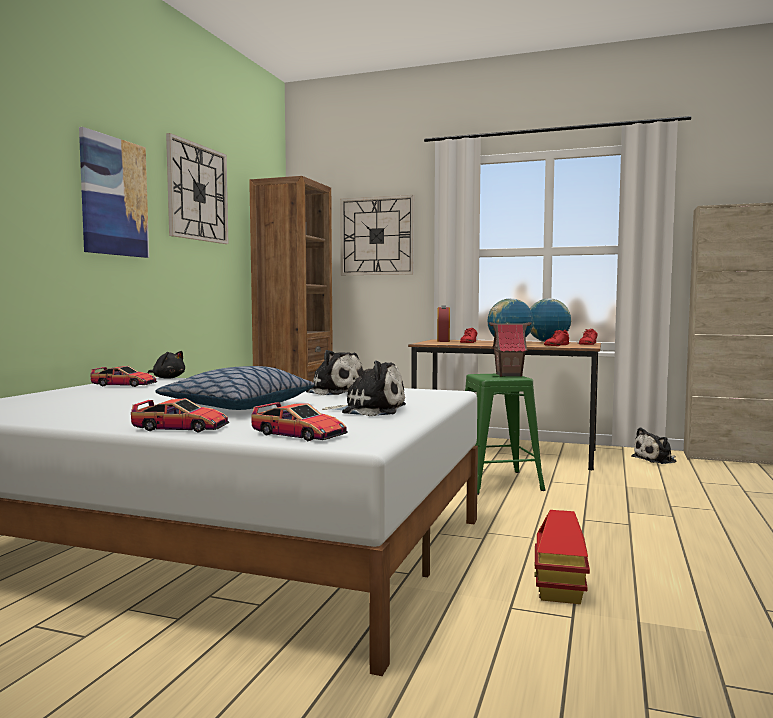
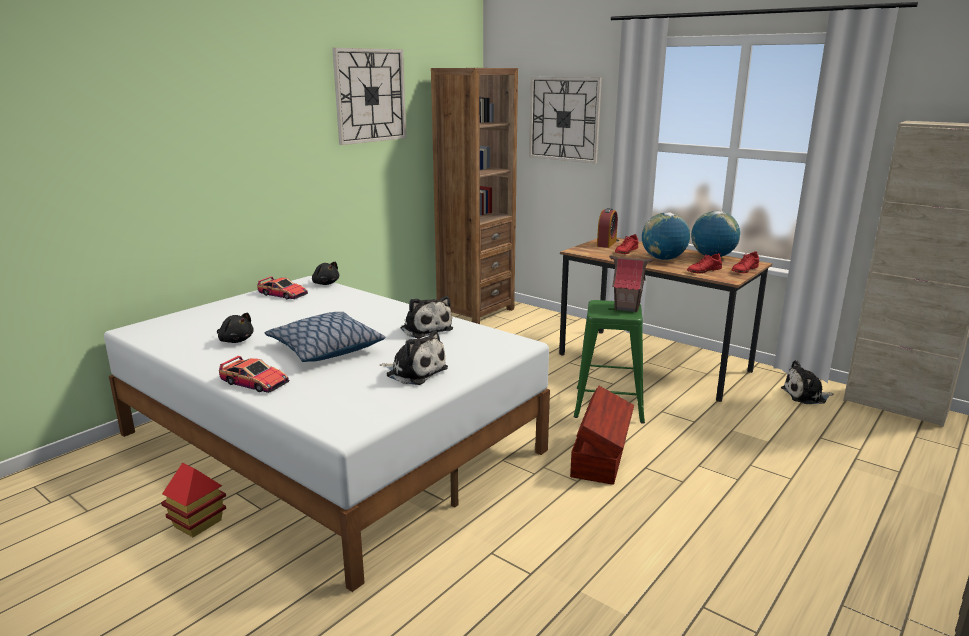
camera: 20 degrees right, 15 degrees up
picture [79,127,149,258] -> none
toy car [251,402,348,441] -> none
toy house [534,510,590,604] -> toy house moved to [161,463,226,537]
none -> black plush toy [217,313,254,343]
none -> brown storage box [570,386,634,485]

